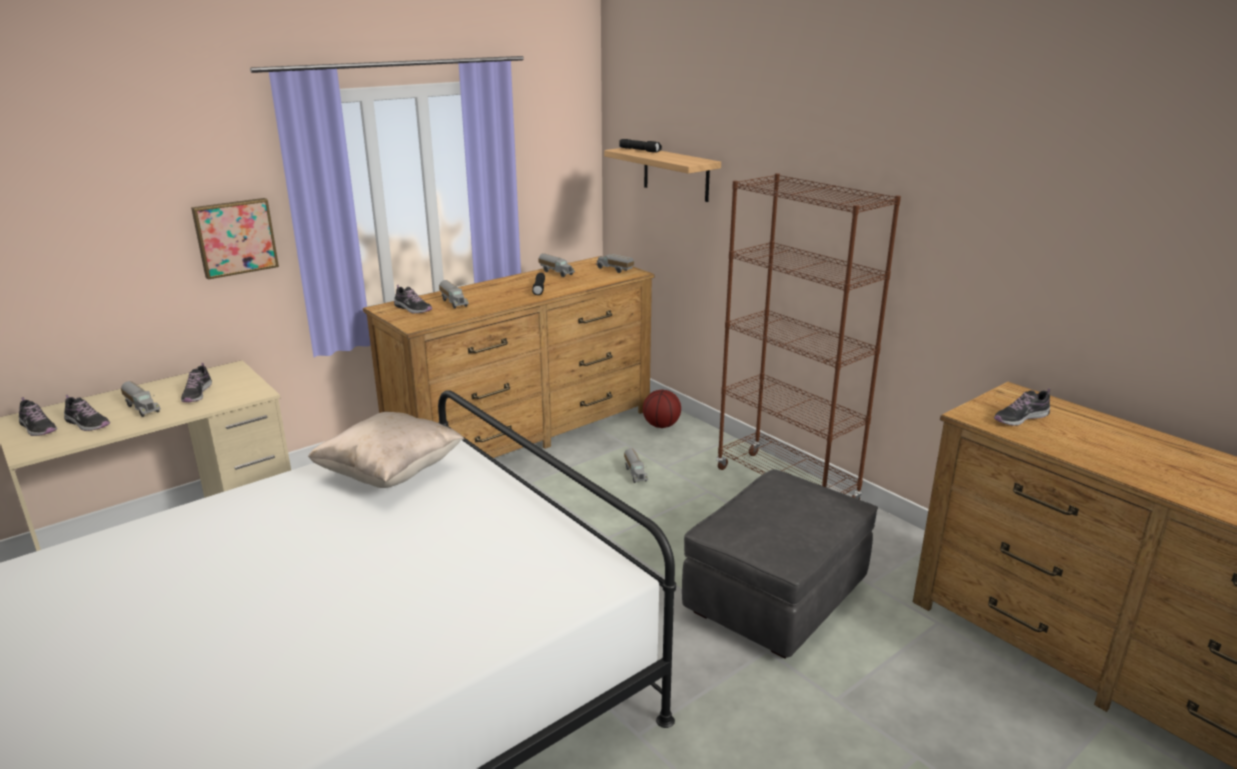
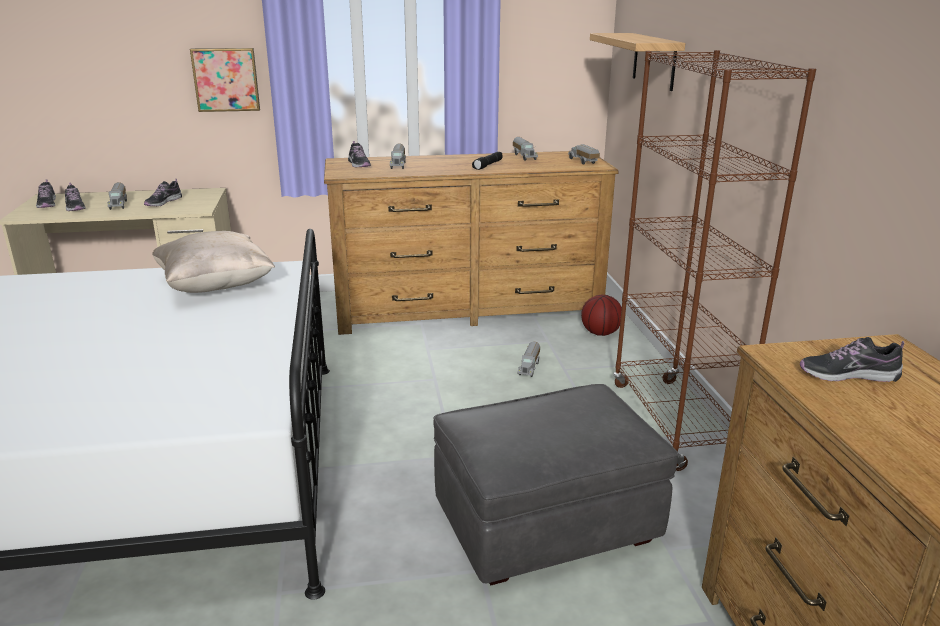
camera: 30 degrees right, 0 degrees up
black flashlight [619,139,662,153] -> none

